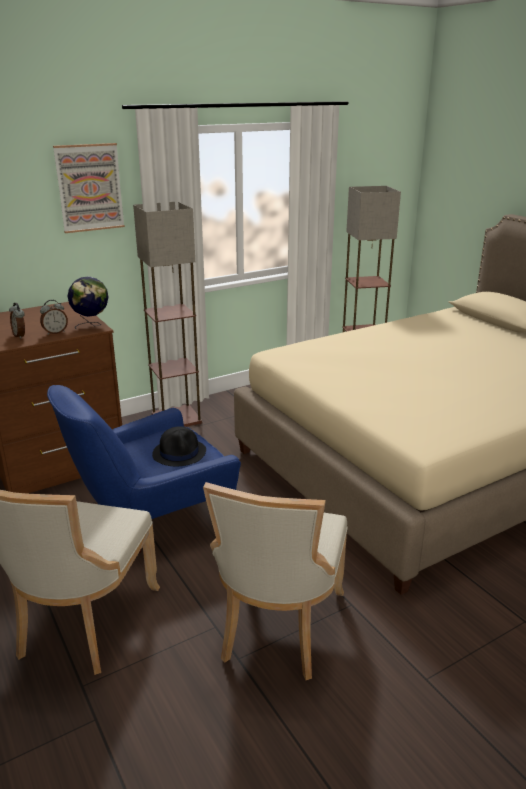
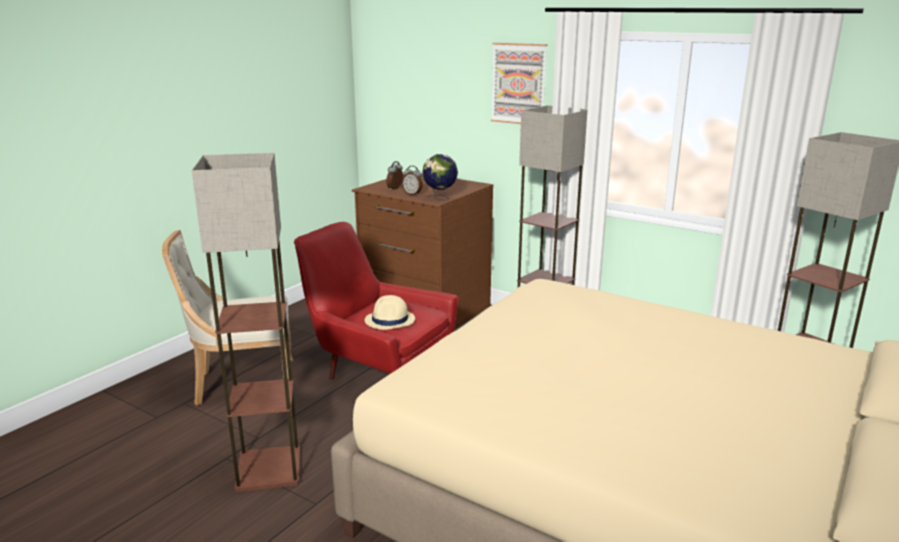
camera: 65 degrees right, 5 degrees down
blue armchair [47,385,241,553] -> red armchair [294,222,458,380]
black hat [152,426,206,466] -> beige hat [365,295,415,330]
beige chair [203,482,348,680] -> floor lamp [191,153,300,492]

